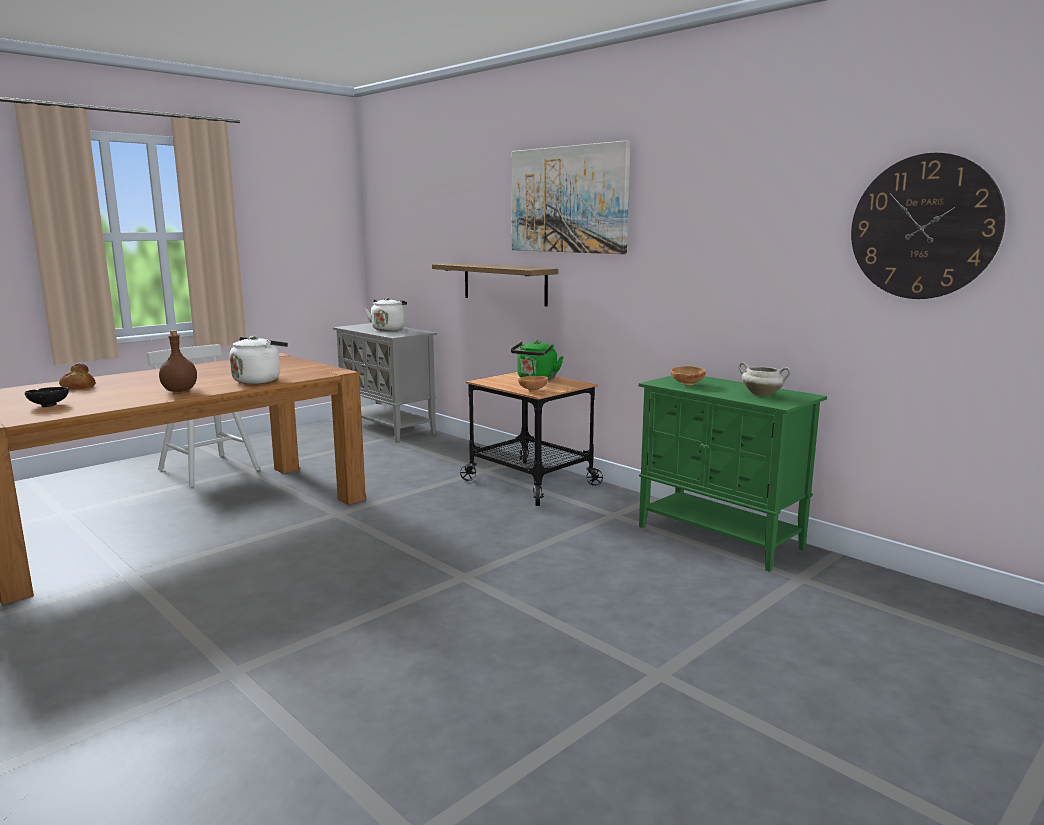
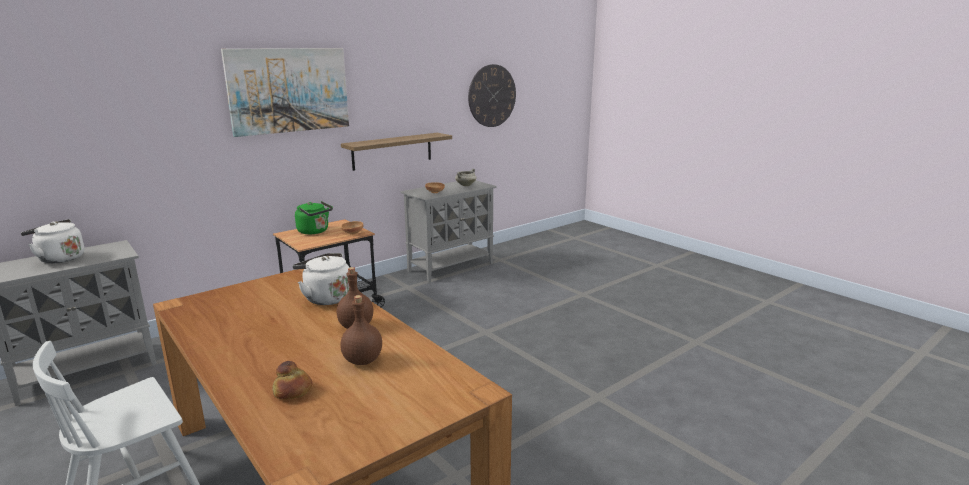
camera: 85 degrees left, 5 degrees up
black bowl [25,387,69,407] -> none
shelf [432,263,558,307] -> shelf moved to [341,133,452,171]
green cabinet [639,376,827,572] -> grey cabinet [400,180,496,283]
none -> brown bottle [340,295,382,365]

